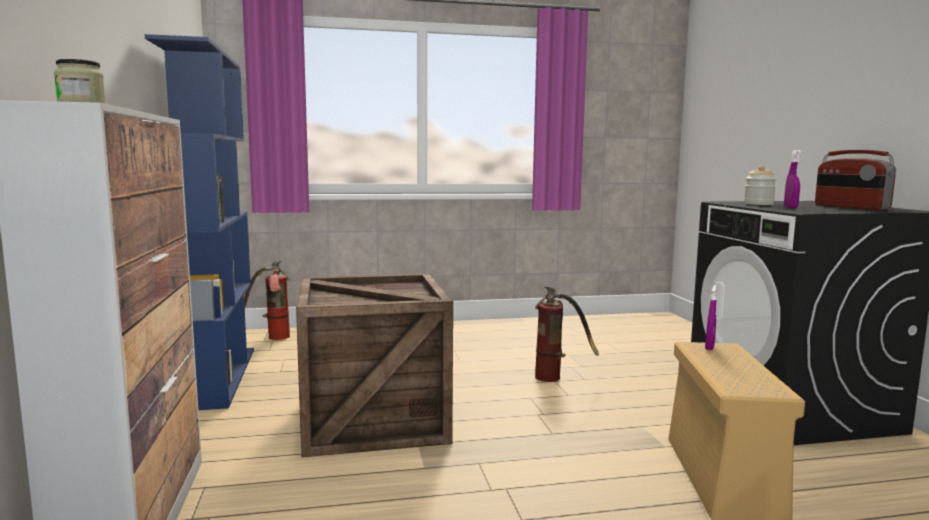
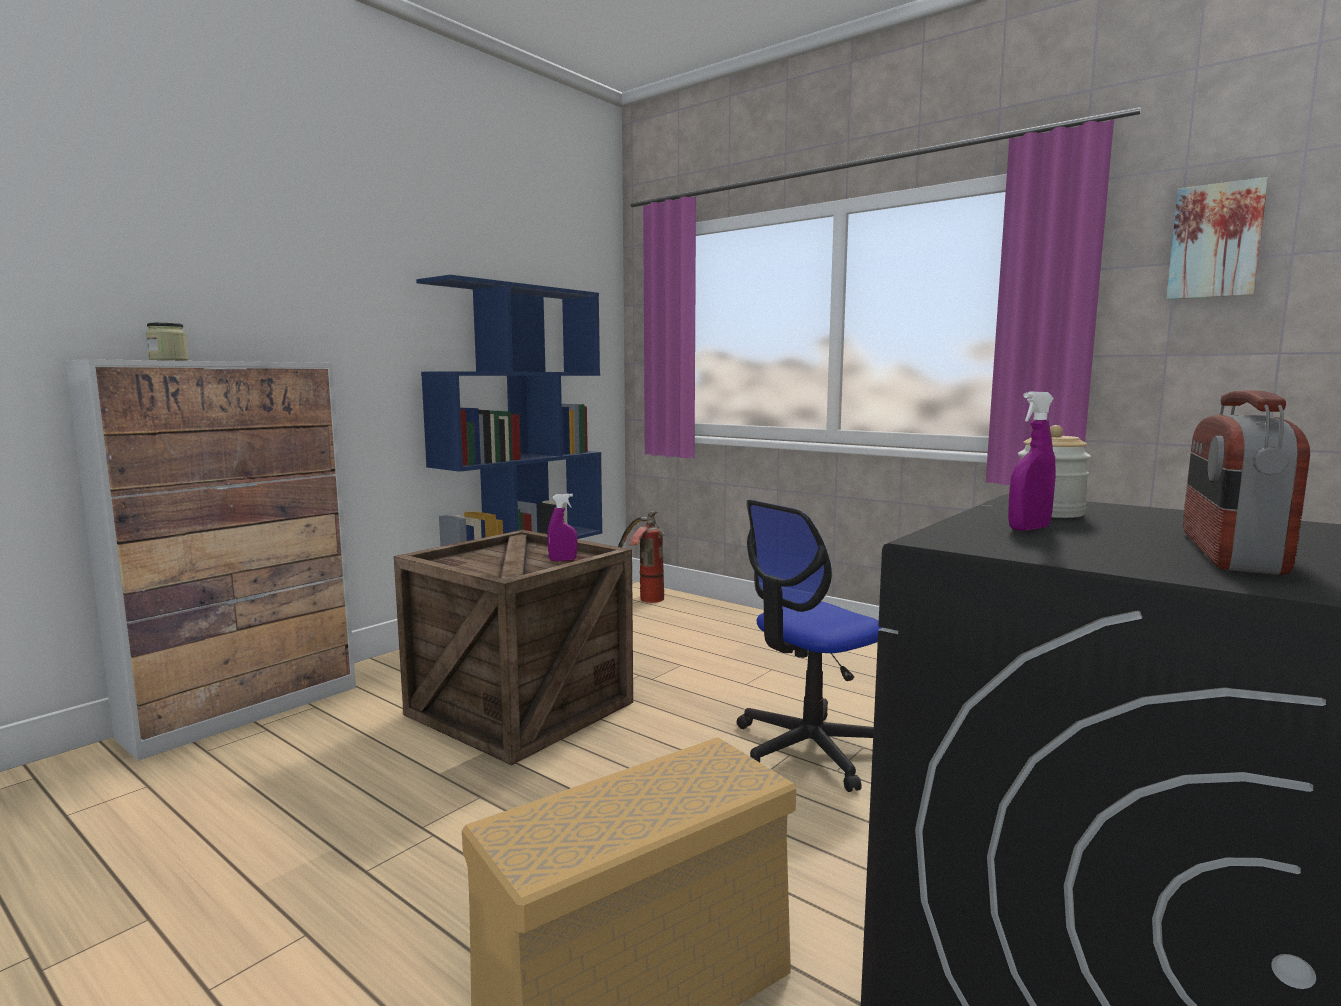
camera: 50 degrees right, 0 degrees up
fire extinguisher [535,286,599,382] -> office chair [737,500,882,792]
purple spray bottle [705,285,717,350] -> purple spray bottle moved to [547,493,578,561]
none -> picture [1166,177,1268,300]

